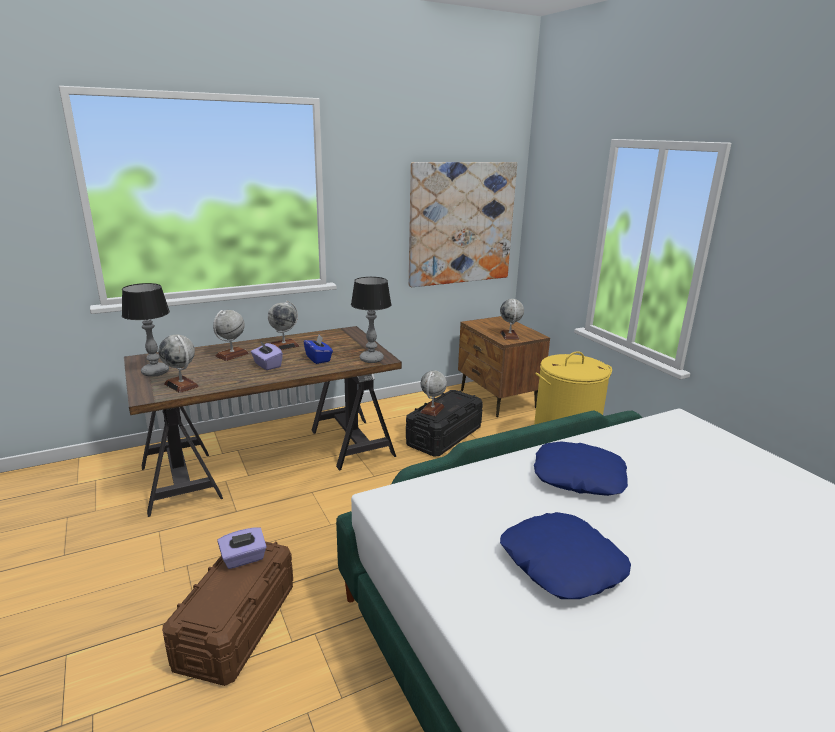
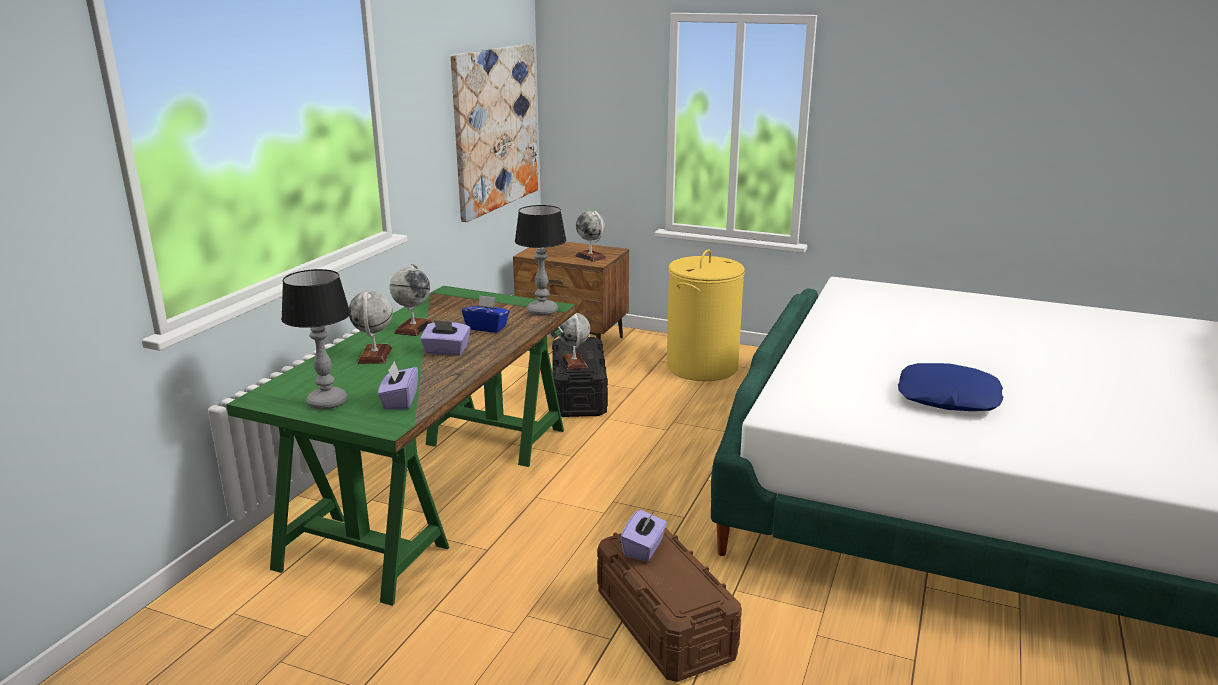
camera: 40 degrees left, 0 degrees up
brown desk [124,326,402,517] -> green desk [226,286,576,606]
globe [159,335,199,393] -> purple tissue box [378,361,418,410]
blue pillow [534,441,628,496] -> none

